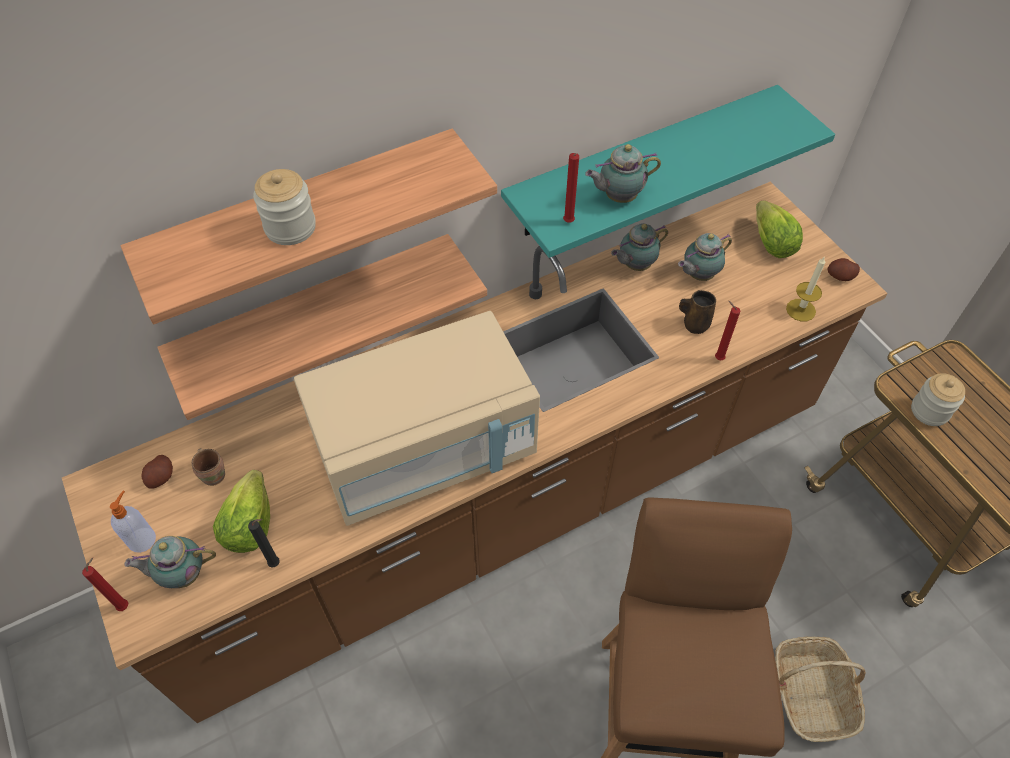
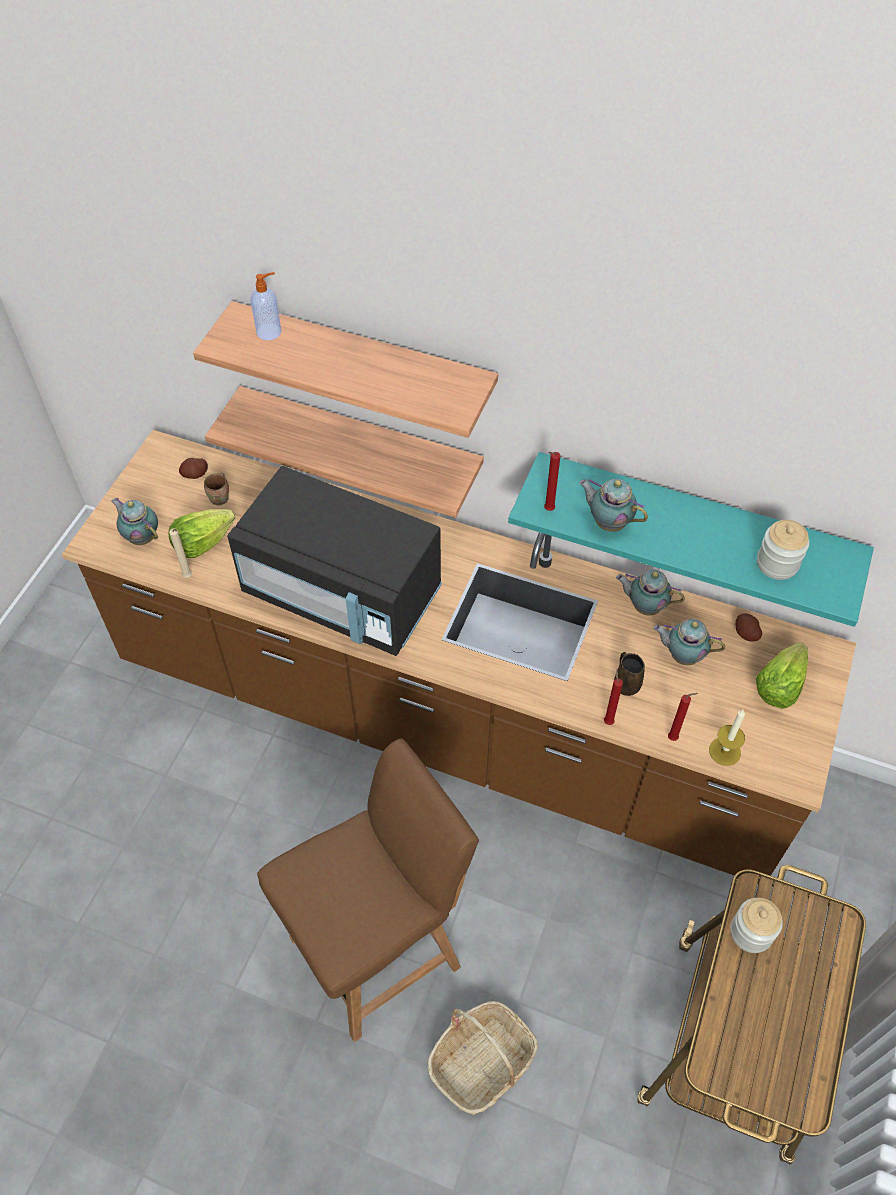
camera: 50 degrees right, 0 degrees up
red candle [82,558,128,611] -> red candle moved to [668,693,698,741]
soap dispenser [110,491,156,553] -> soap dispenser moved to [251,272,281,340]
black candle [248,519,280,568] -> beige candle [169,529,192,578]
jar [253,169,316,245] -> jar moved to [757,520,809,580]
beige microwave [294,311,540,526] -> black microwave [227,466,442,656]
potato [827,258,860,281] -> potato moved to [735,613,762,642]

